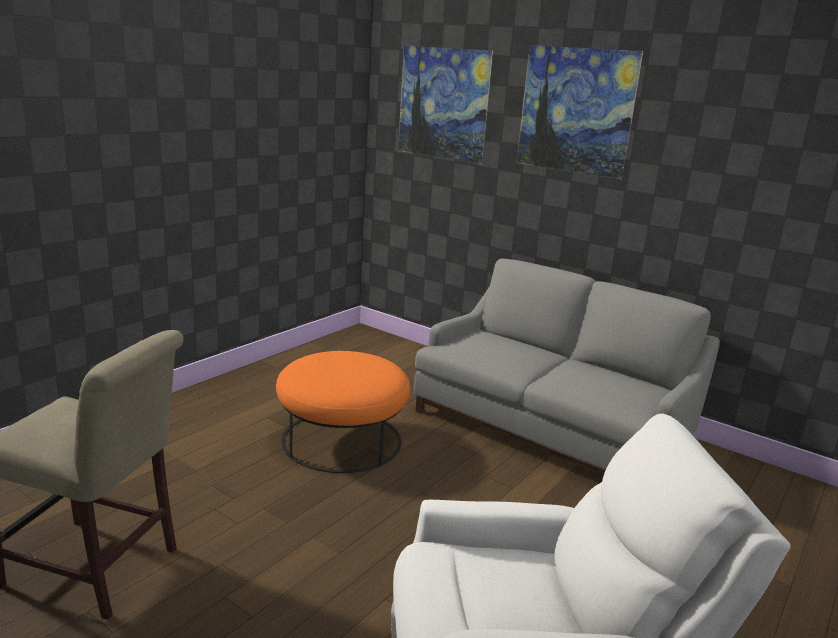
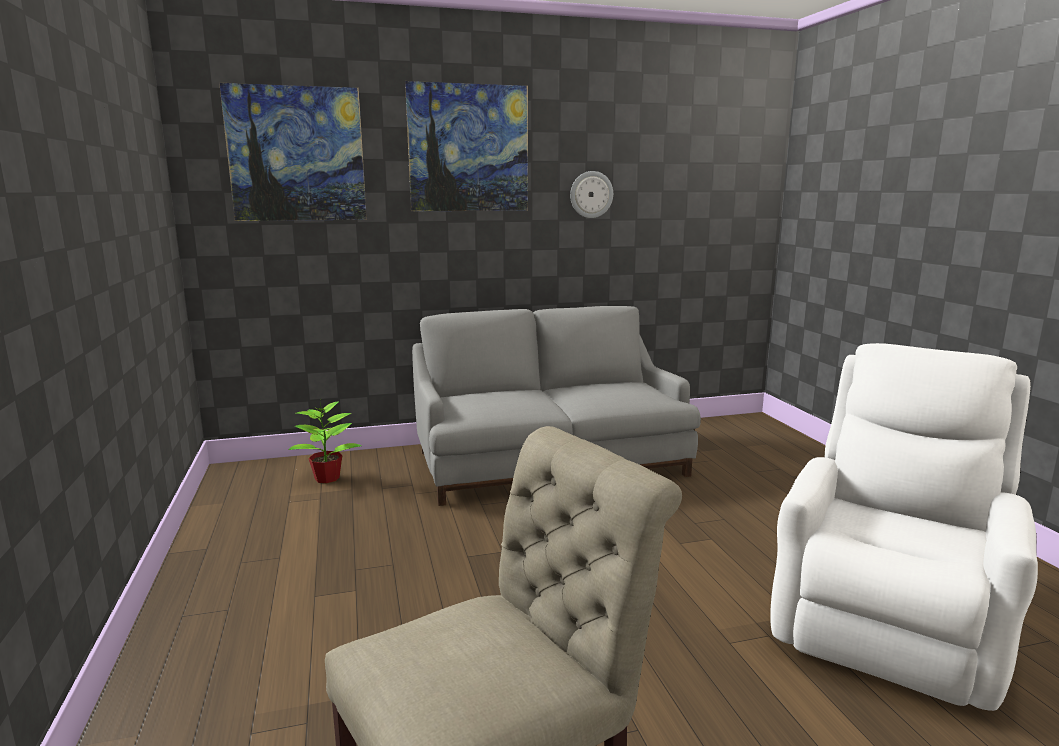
camera: 50 degrees left, 5 degrees down
orange ottoman [276,351,410,473] -> none
none -> potted plant [288,400,362,483]
none -> wall clock [570,171,613,218]

